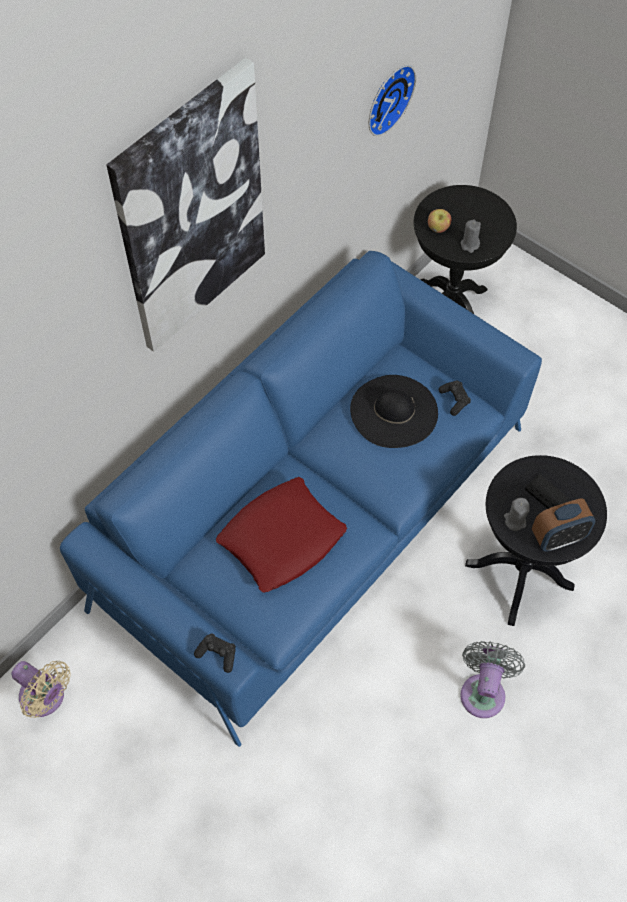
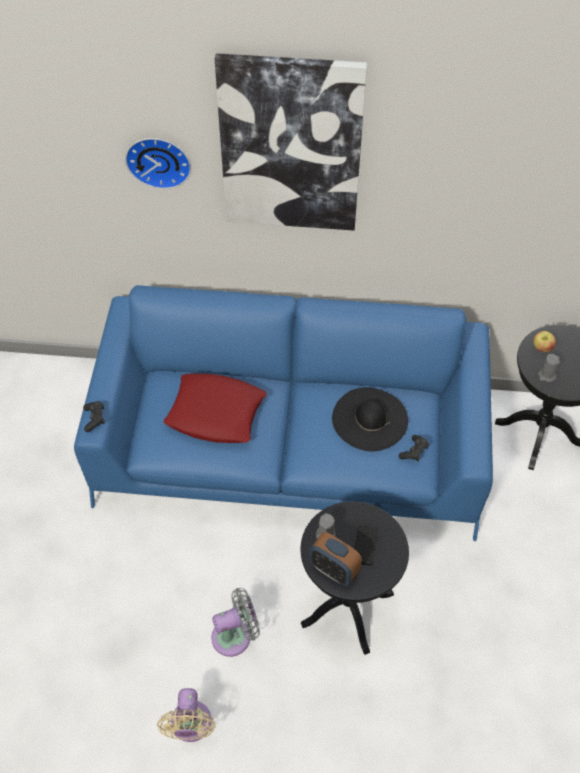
camera: 55 degrees right, 5 degrees down
beige fan [11,661,71,718] -> beige fan moved to [157,688,216,742]
wall clock [368,65,416,136] -> wall clock moved to [125,138,191,189]

